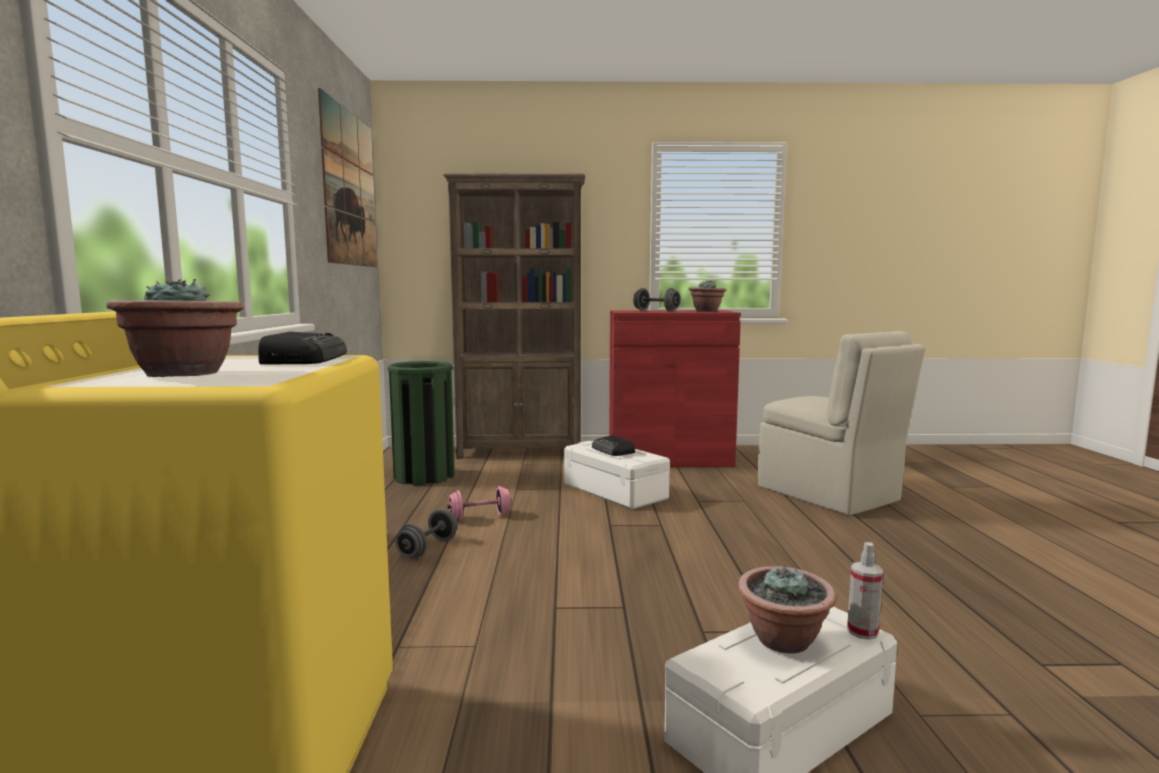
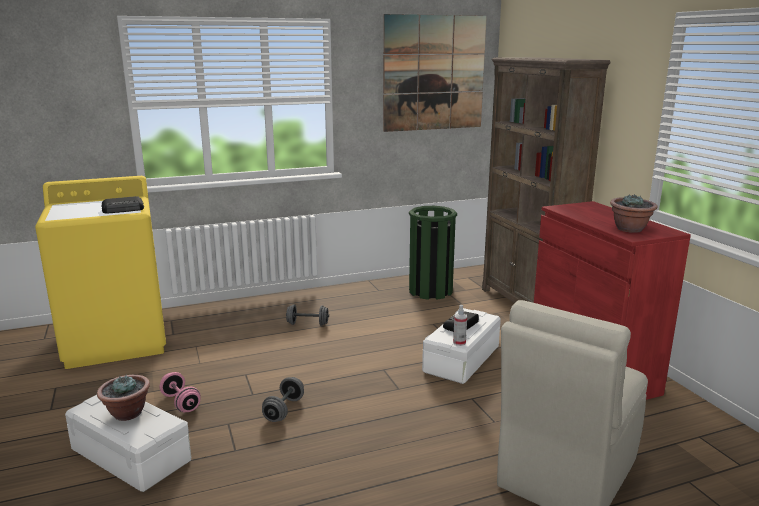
camera: 70 degrees right, 10 degrees up
potted plant [106,279,244,377] -> none
pink dumbbell [447,486,511,521] -> pink dumbbell moved to [160,372,201,412]
grey dumbbell [633,288,681,312] -> grey dumbbell moved to [262,377,304,422]
spray bottle [847,542,883,640] -> spray bottle moved to [453,305,467,346]

